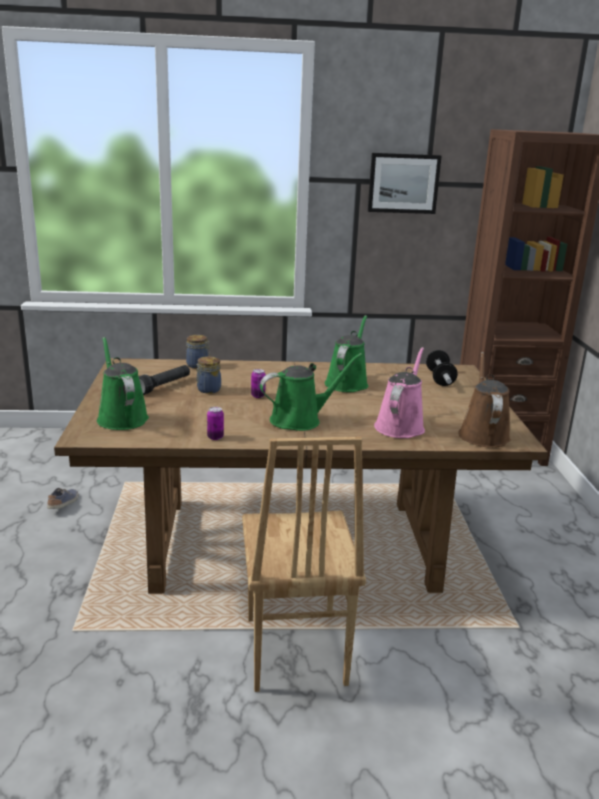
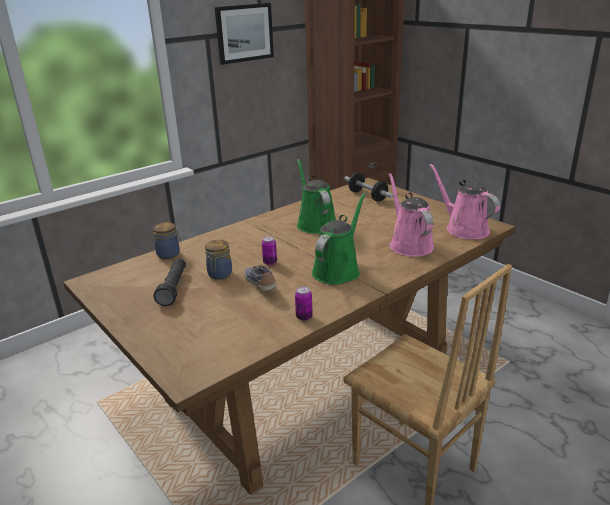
camera: 35 degrees left, 5 degrees up
shoe [47,488,79,509] -> shoe moved to [244,265,277,291]
green watering can [97,337,149,430] -> none
brown watering can [458,352,511,448] -> pink watering can [429,164,500,239]

